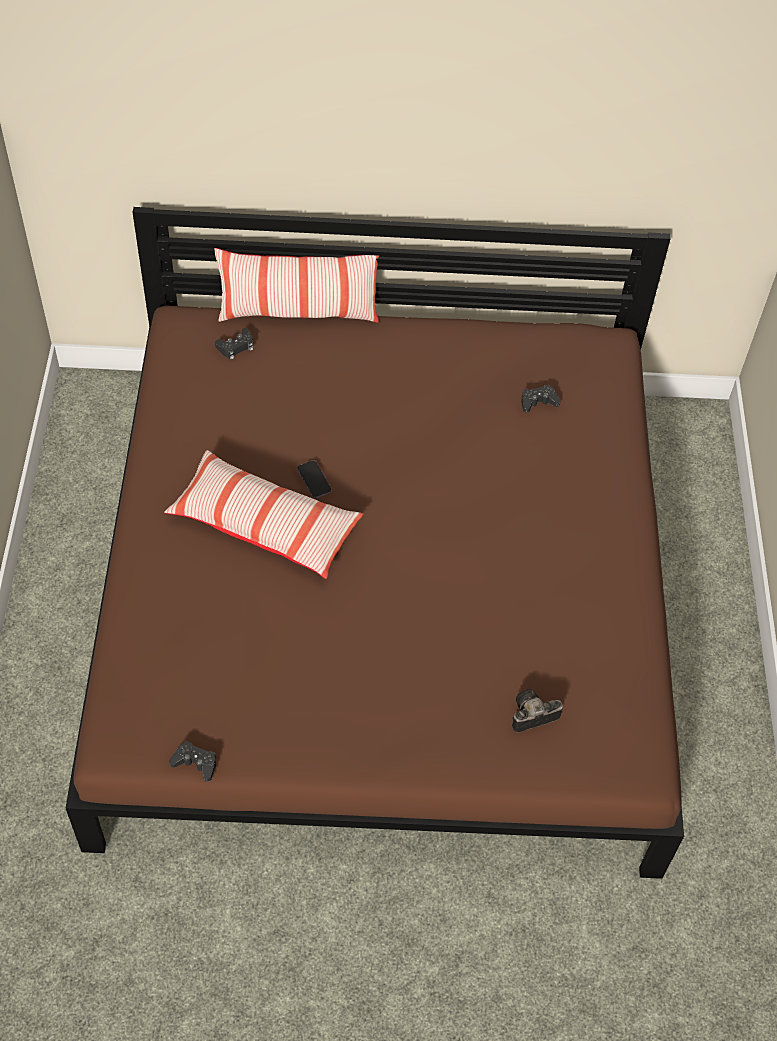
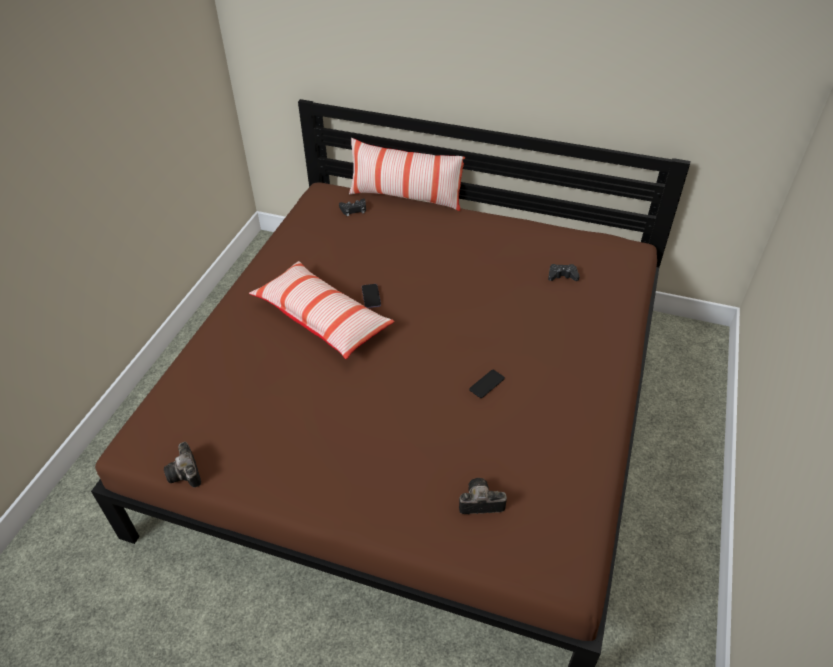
camera: 20 degrees right, 10 degrees down
black game controller [169,741,216,782] -> camera [164,442,201,488]
none -> phone [469,370,505,398]

